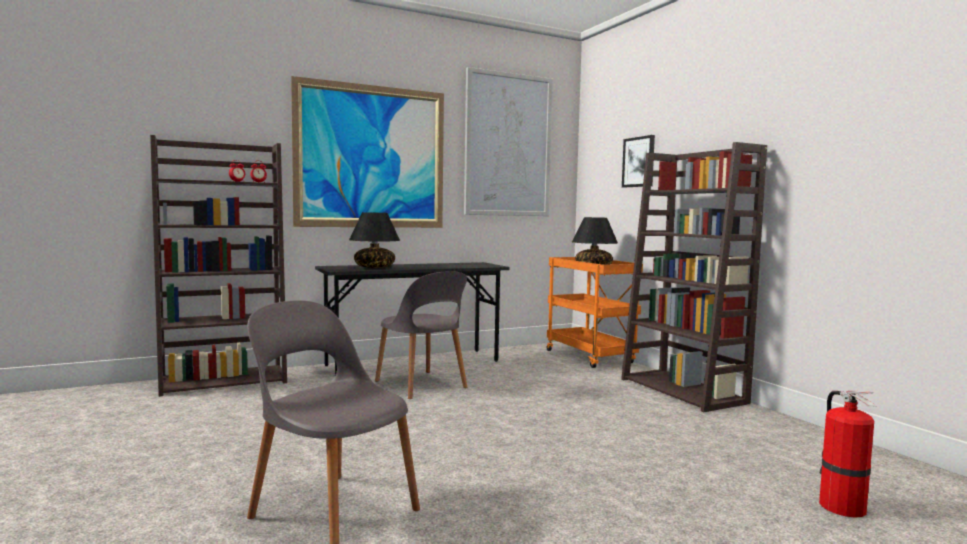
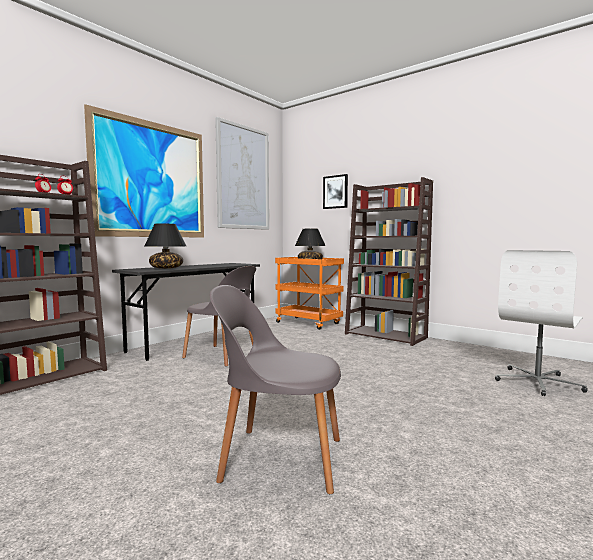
camera: 25 degrees left, 0 degrees up
fire extinguisher [819,390,876,518] -> white office chair [495,250,588,396]

